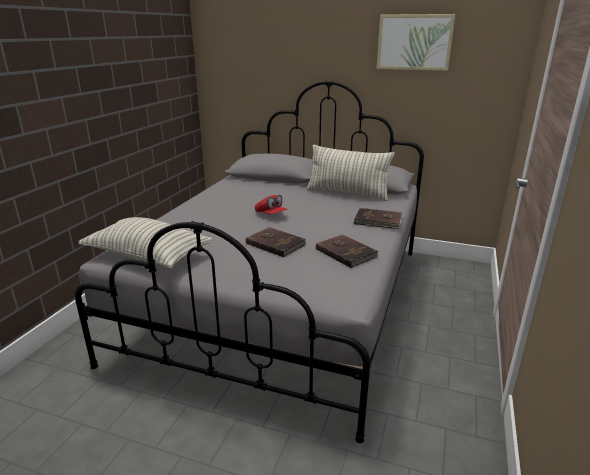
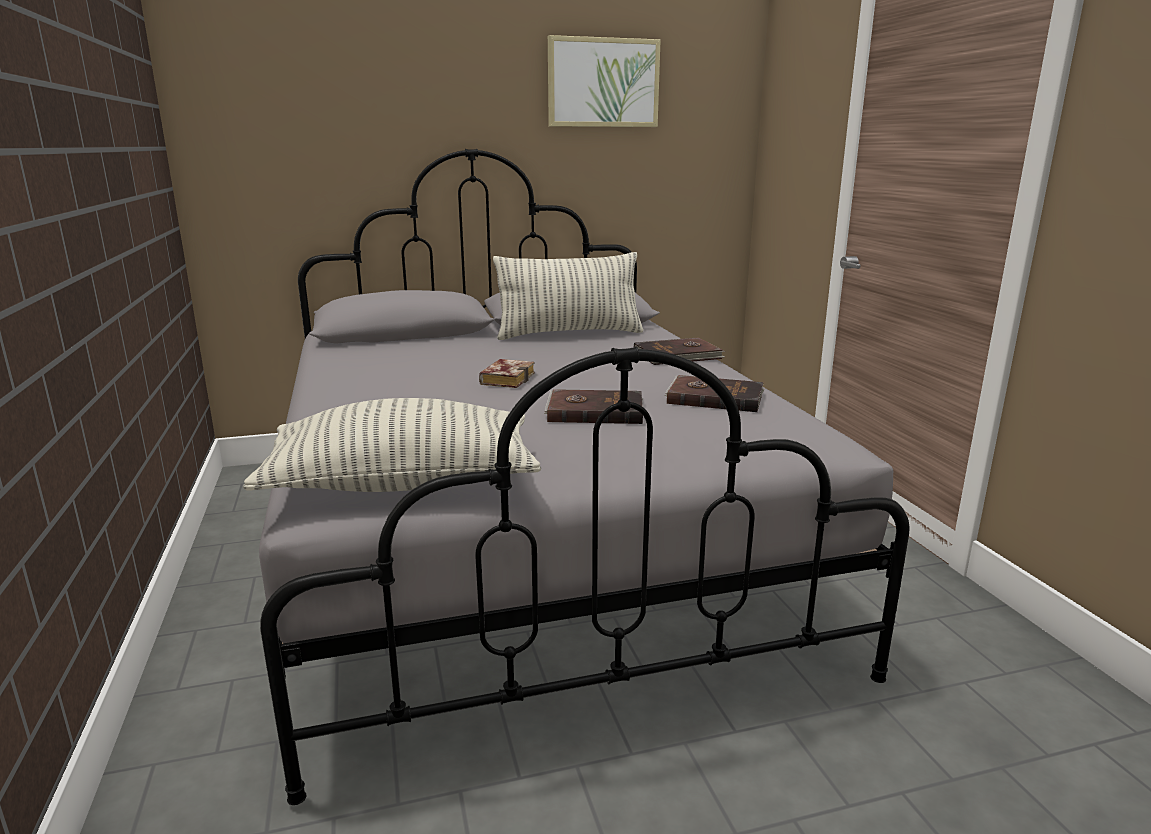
camera: 35 degrees left, 5 degrees down
red cap [255,195,288,214] -> book [479,359,535,388]

